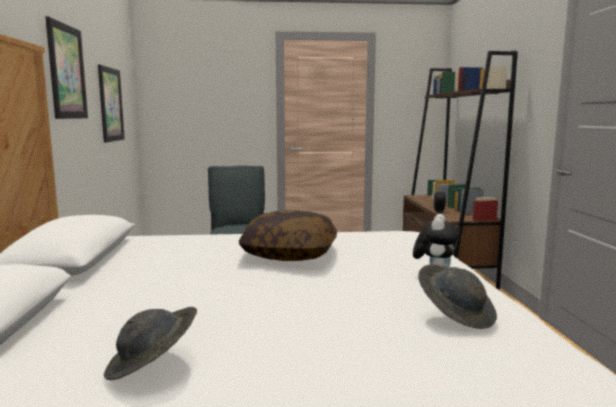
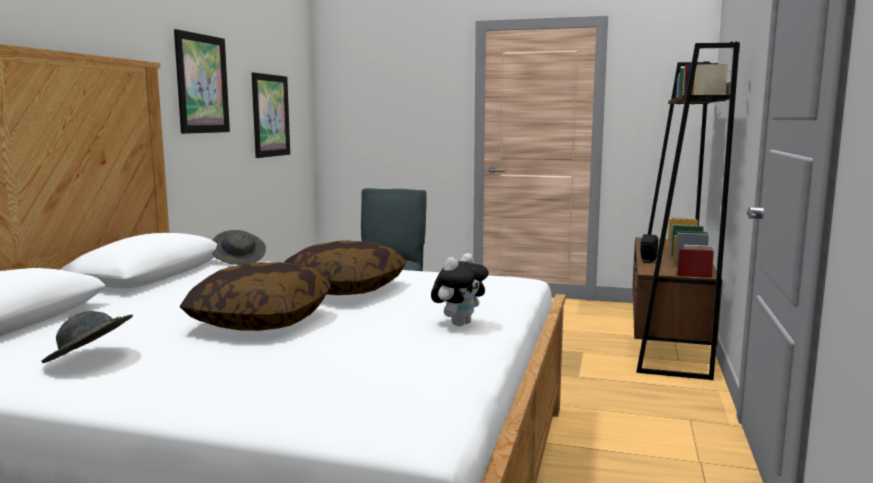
camera: 20 degrees right, 0 degrees up
grey hat [418,264,497,329] -> grey hat moved to [212,230,266,265]
none -> pillow [180,262,331,331]

